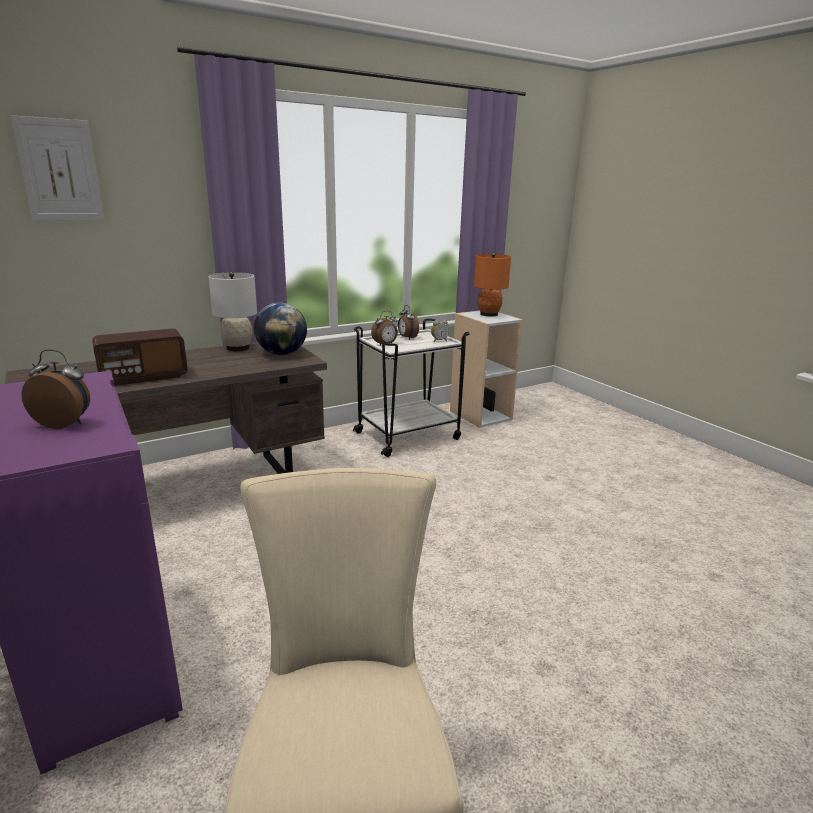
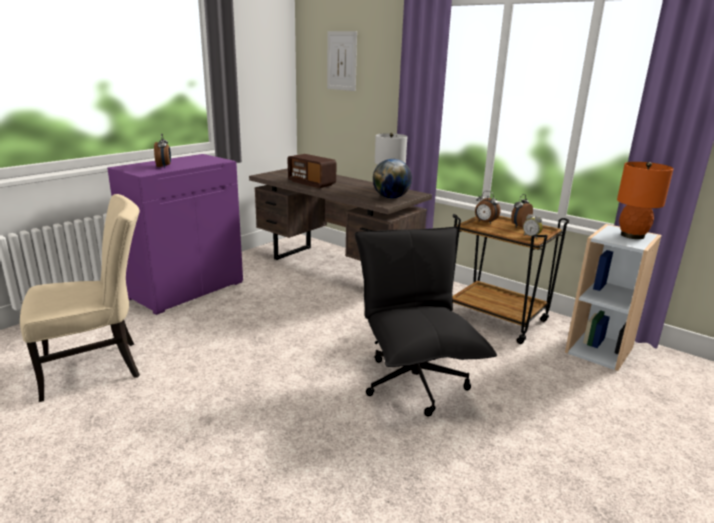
camera: 70 degrees right, 0 degrees up
white cart [353,319,469,457] -> brown cart [453,214,569,344]
none -> black office chair [355,227,497,417]

